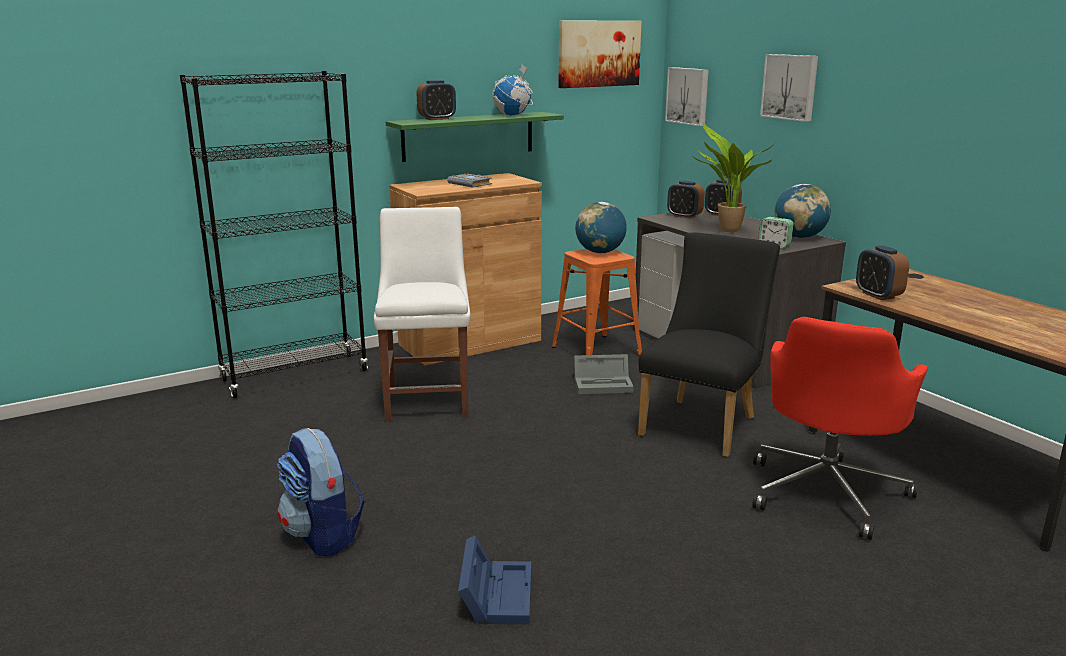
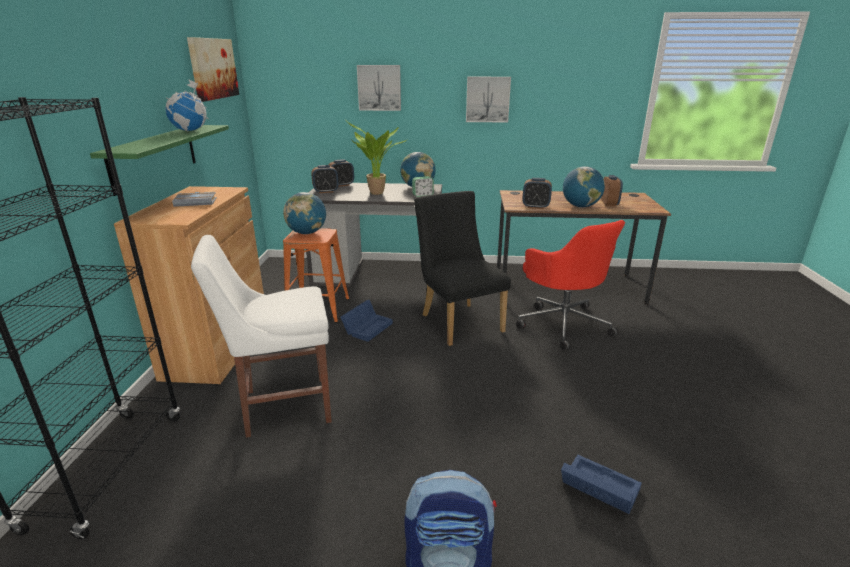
camera: 55 degrees left, 5 degrees up
white chair [374,207,470,421] -> white chair turned 45 degrees counterclockwise [191,235,332,438]
alarm clock [417,80,456,120] -> alarm clock moved to [601,175,623,206]
grey storage box [574,354,634,394] -> blue storage box [341,300,393,342]
picture [665,67,709,126] -> picture moved to [466,77,511,123]
none -> globe [563,166,605,207]

